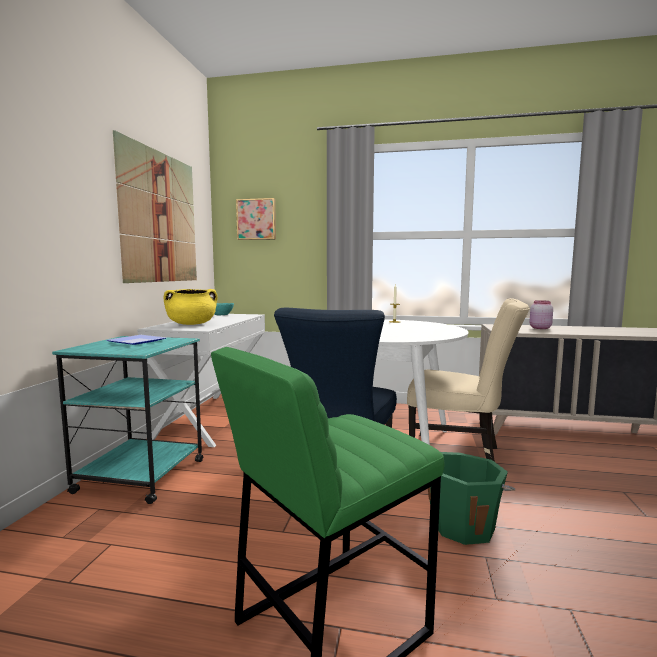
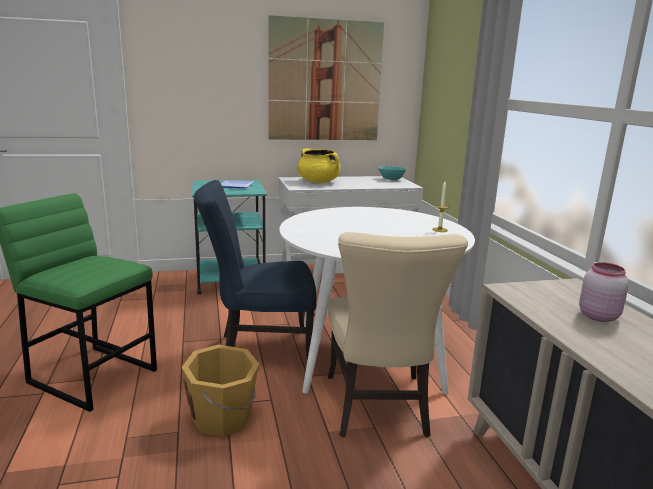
camera: 65 degrees right, 10 degrees up
picture [236,198,276,240] -> none
green bucket [428,452,515,545] -> orange bucket [182,344,259,437]

